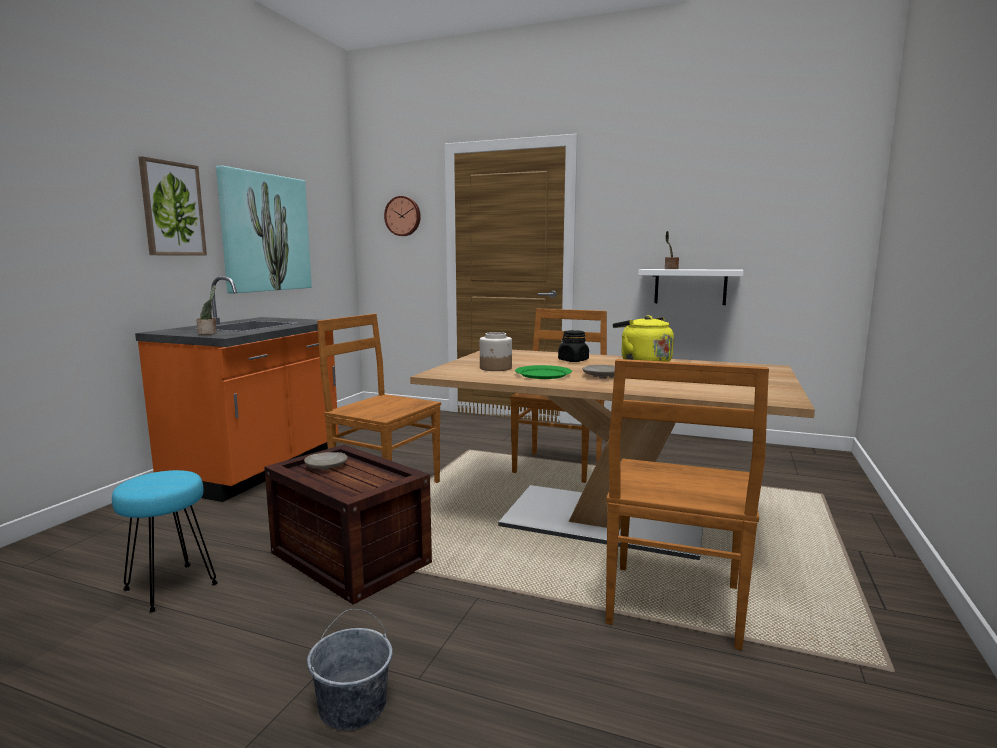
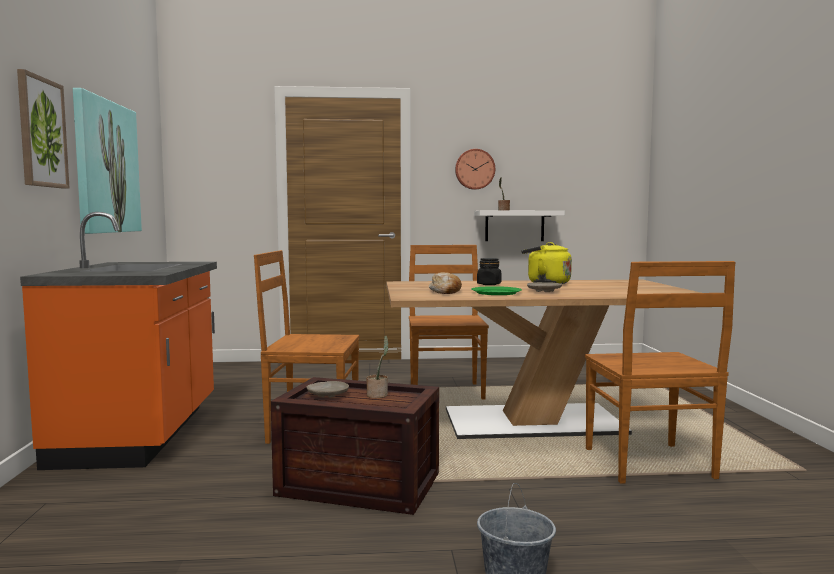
camera: 25 degrees left, 5 degrees down
turquoise stool [112,470,218,612] -> none
potted plant [196,285,217,335] -> potted plant moved to [366,336,388,398]
wall clock [384,196,421,236] -> wall clock moved to [455,149,495,190]
jar [480,332,512,371] -> bread [429,272,462,294]

